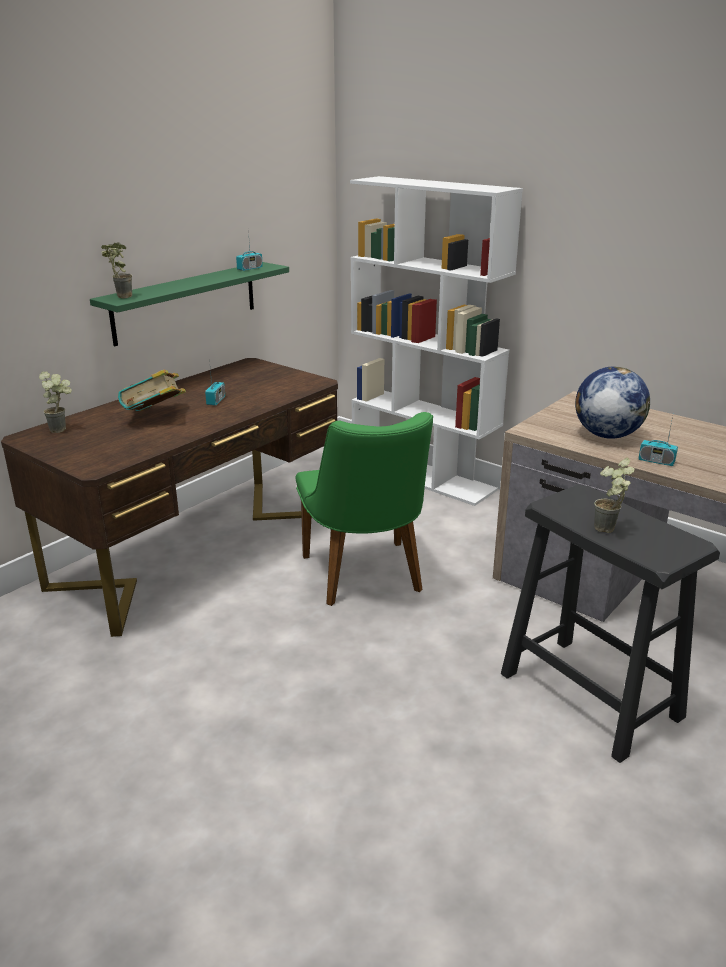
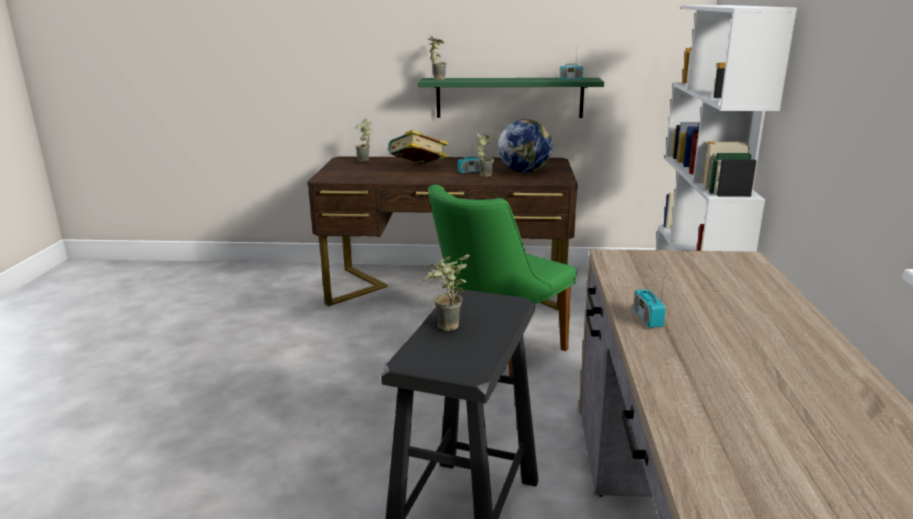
camera: 55 degrees right, 5 degrees down
globe [575,366,650,439] -> globe moved to [498,119,552,173]
none -> potted plant [475,133,494,177]

